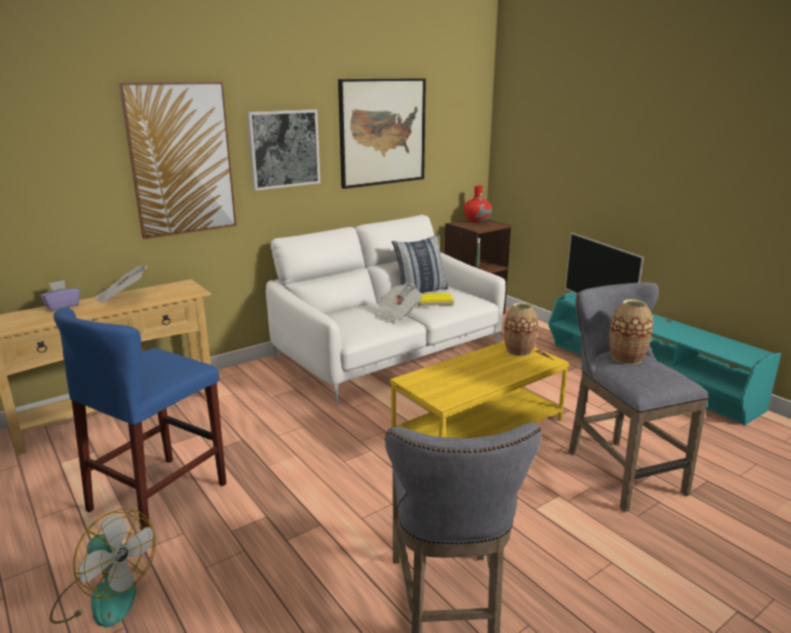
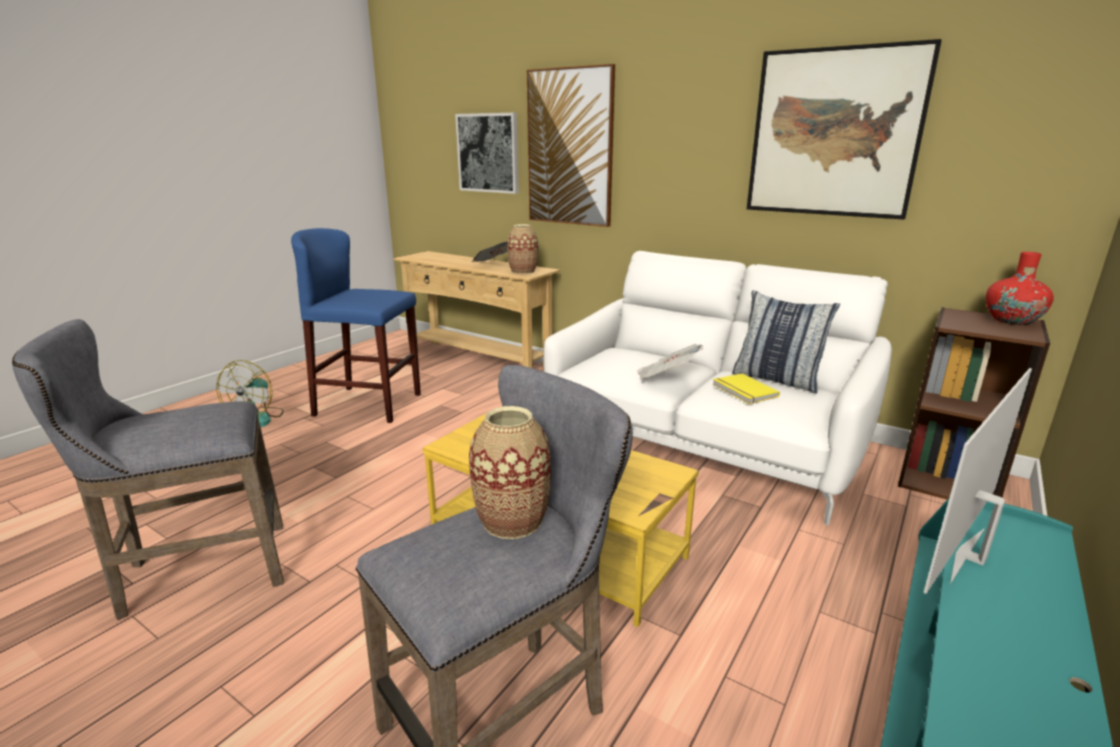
camera: 70 degrees right, 0 degrees up
purple tissue box [40,280,80,311] -> none
picture [247,109,320,191] -> picture moved to [455,113,519,194]
vase [504,302,538,356] -> vase moved to [507,224,538,274]

